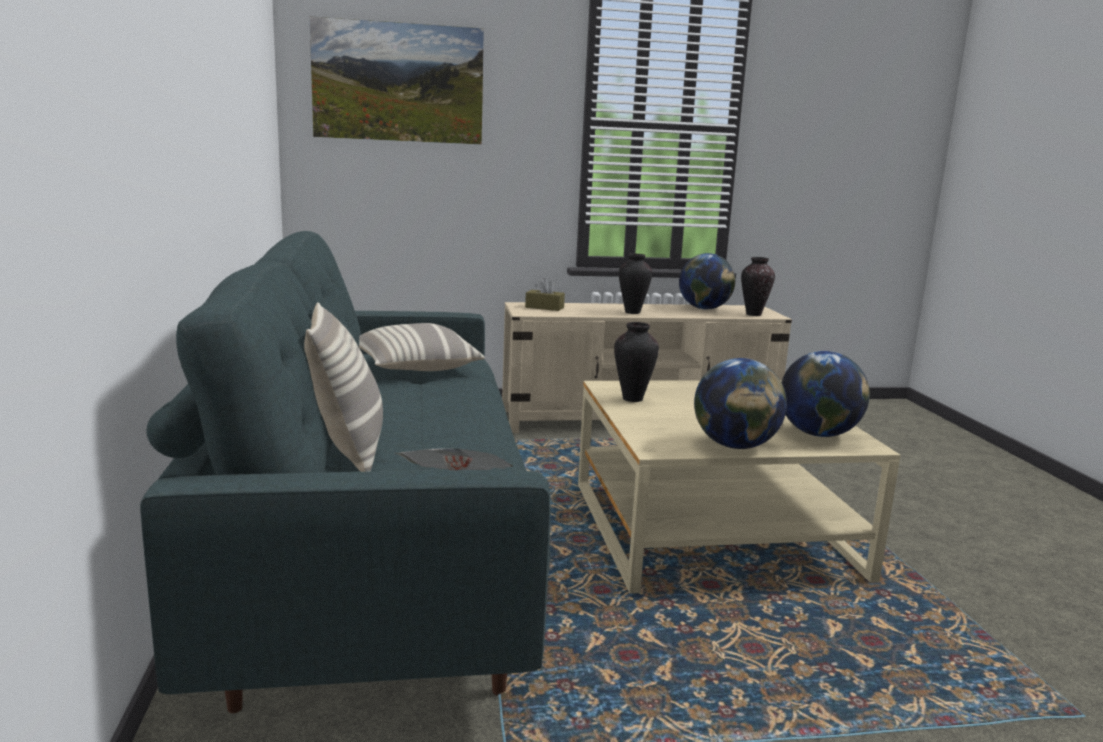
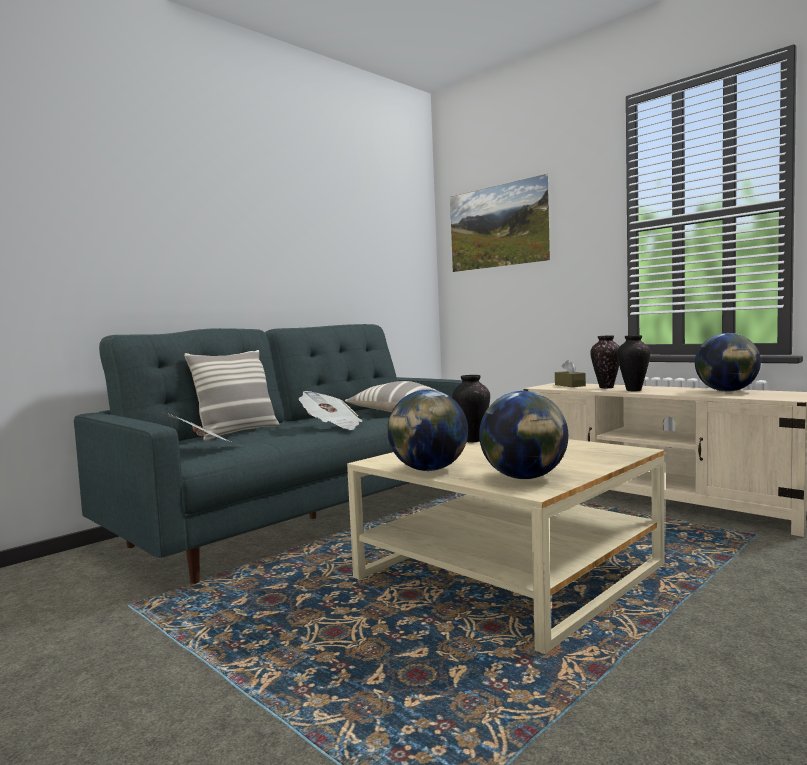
camera: 55 degrees right, 10 degrees down
vase [741,257,775,316] -> vase moved to [590,335,620,388]
none -> newspaper [299,391,363,430]

